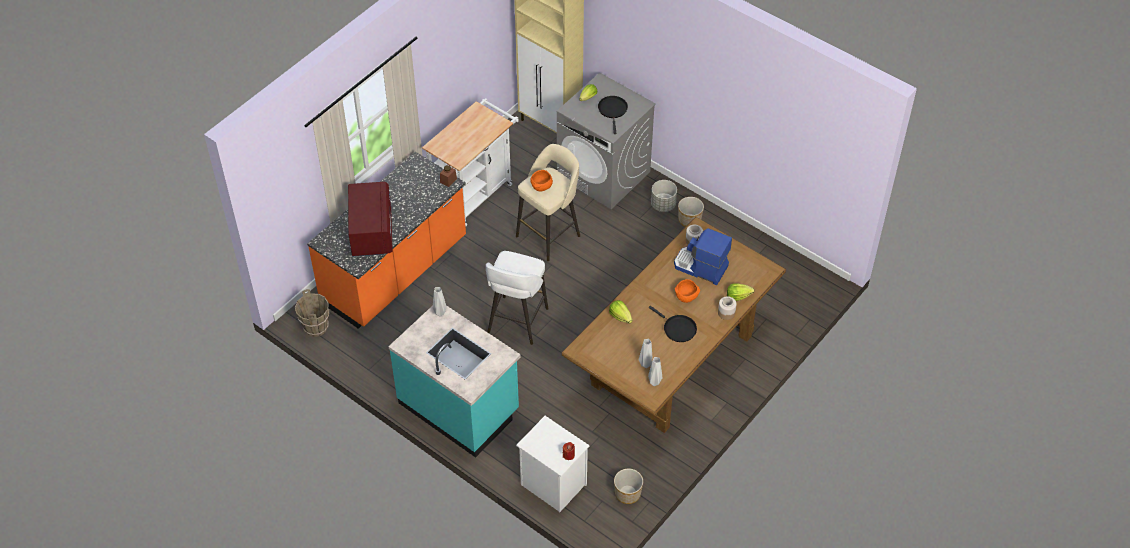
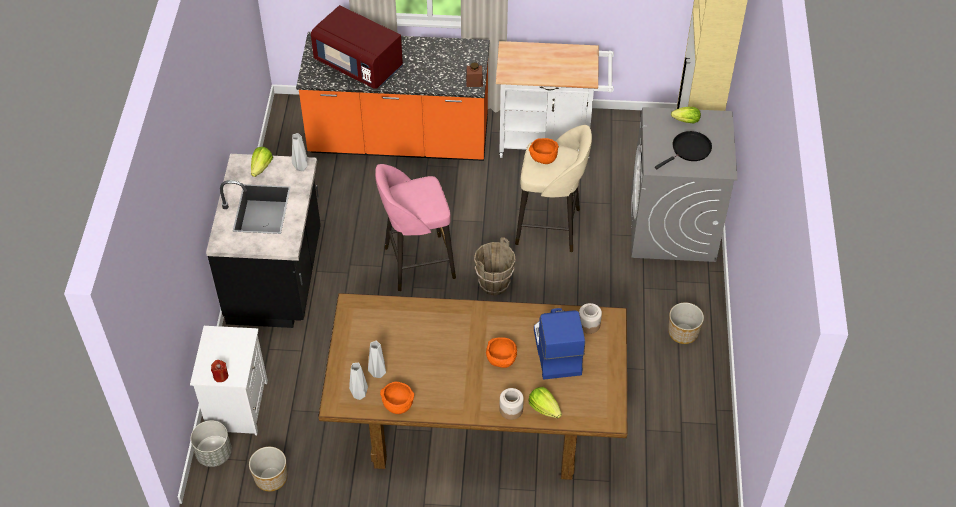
camera: 55 degrees right, 0 degrees up
brown bucket [295,289,329,337] -> brown bucket moved to [474,237,516,296]
red microwave [348,182,393,257] -> red microwave turned 75 degrees clockwise [311,5,403,89]
turquoise counter [388,305,521,458] -> black counter [206,154,321,328]
white stool [486,251,549,345] -> pink stool [375,164,456,291]
lettuce [609,300,632,324] -> lettuce moved to [251,147,273,177]
black frying pan [649,306,697,342] -> none
grey planter [651,180,677,212] -> grey planter moved to [191,420,232,467]
none -> orange bowl [380,382,414,414]

